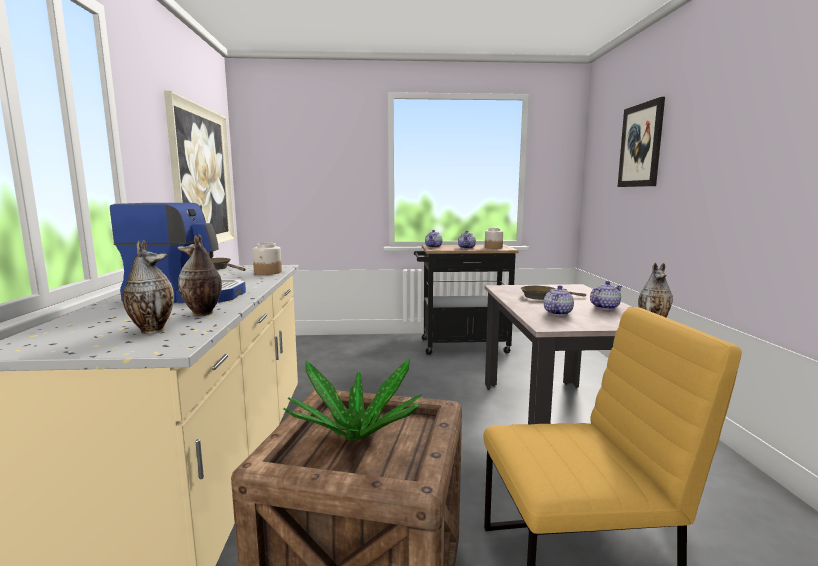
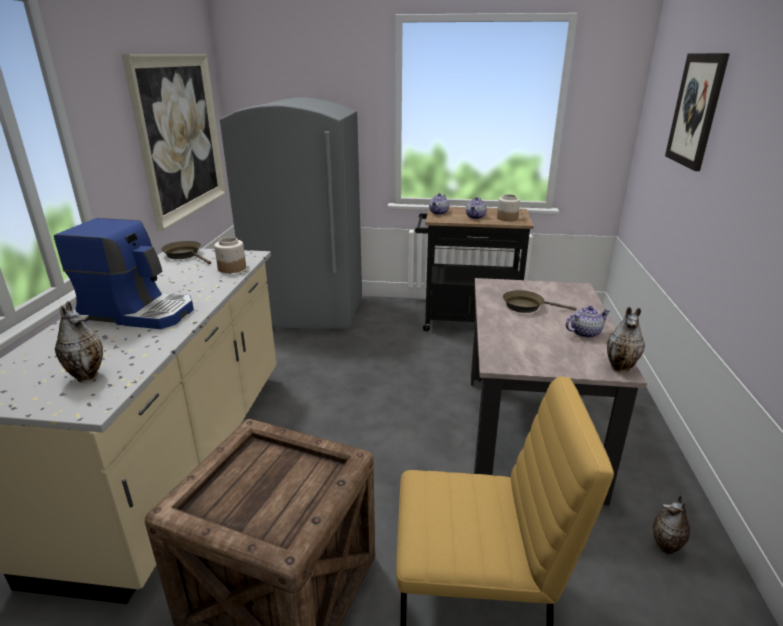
camera: 10 degrees right, 15 degrees up
vase [177,234,222,316] -> vase moved to [653,495,690,555]
potted plant [284,359,422,441] -> none
teapot [544,285,574,316] -> none
none -> grey fridge [220,97,362,329]

